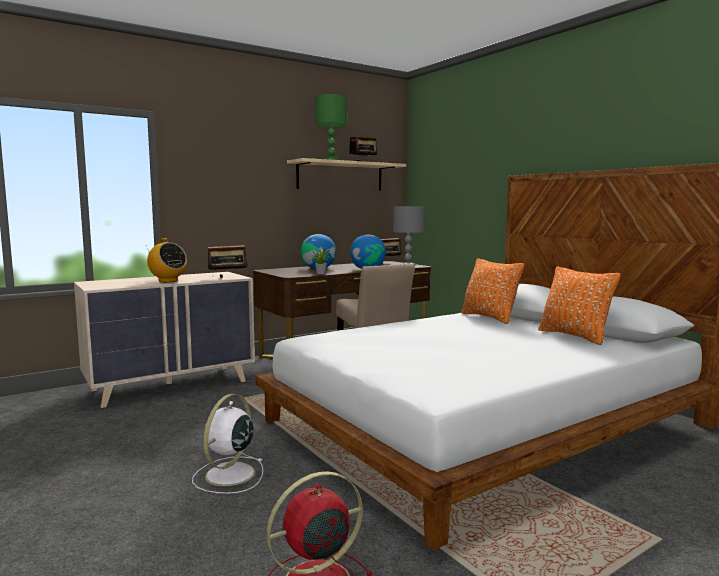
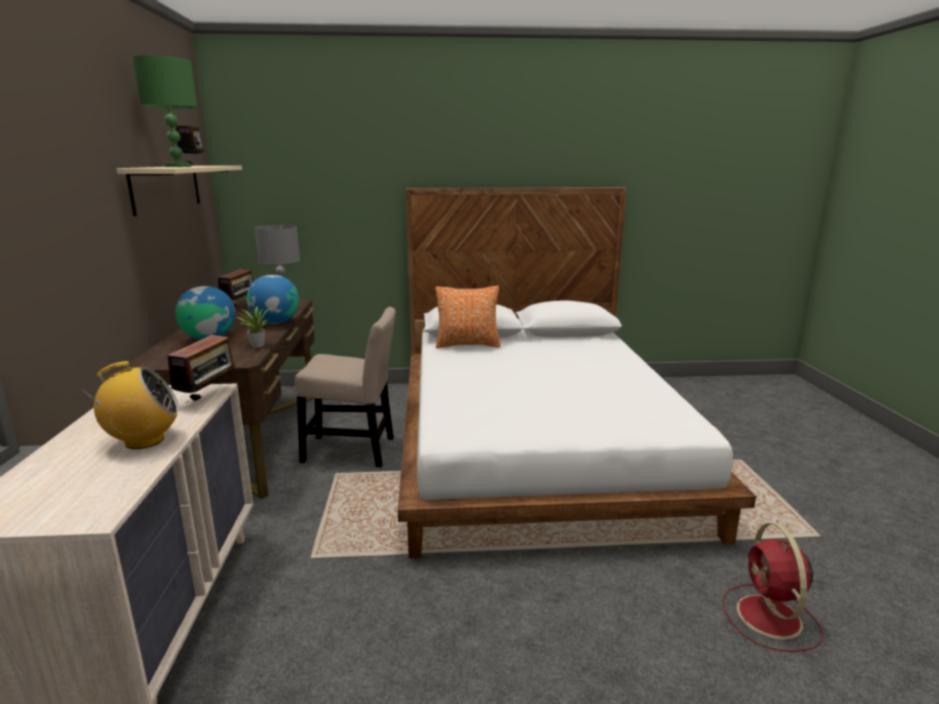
camera: 60 degrees left, 10 degrees up
white fan [192,394,263,494] -> none
orange pillow [538,266,621,345] -> none

